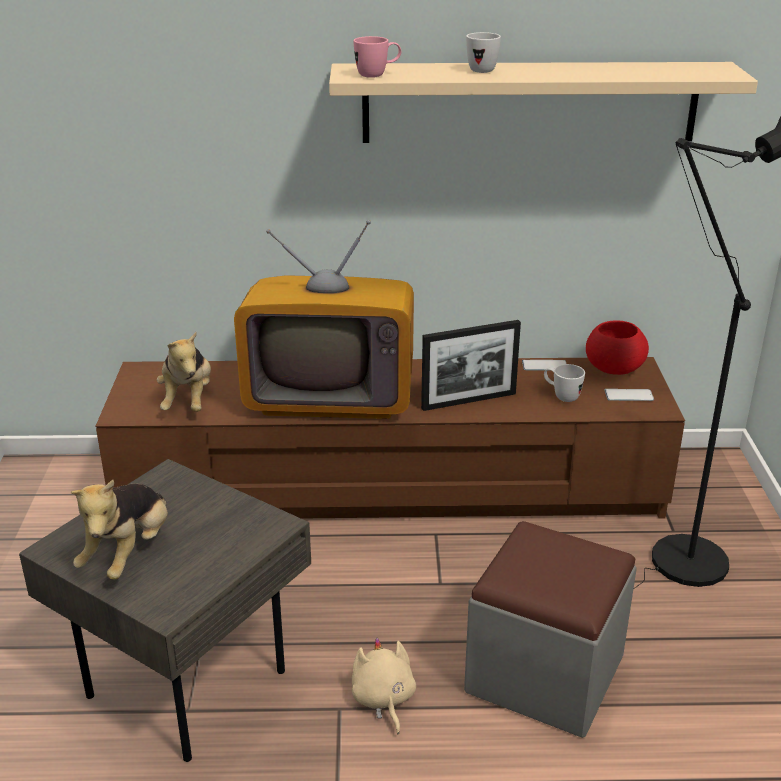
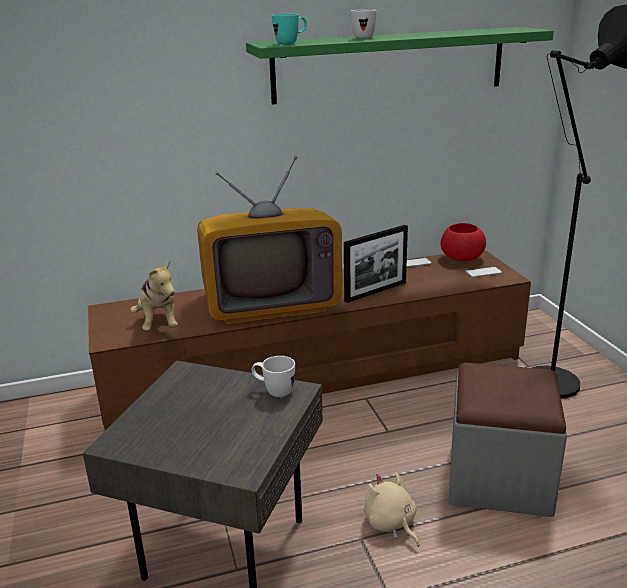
camera: 15 degrees left, 5 degrees down
plush toy [71,480,168,580] -> none
beige shelf [329,62,758,143] -> green shelf [246,27,554,105]
pink mug [353,36,401,78] -> turquoise mug [272,14,307,44]
white mug [544,364,585,402] -> white mug moved to [252,356,295,397]

